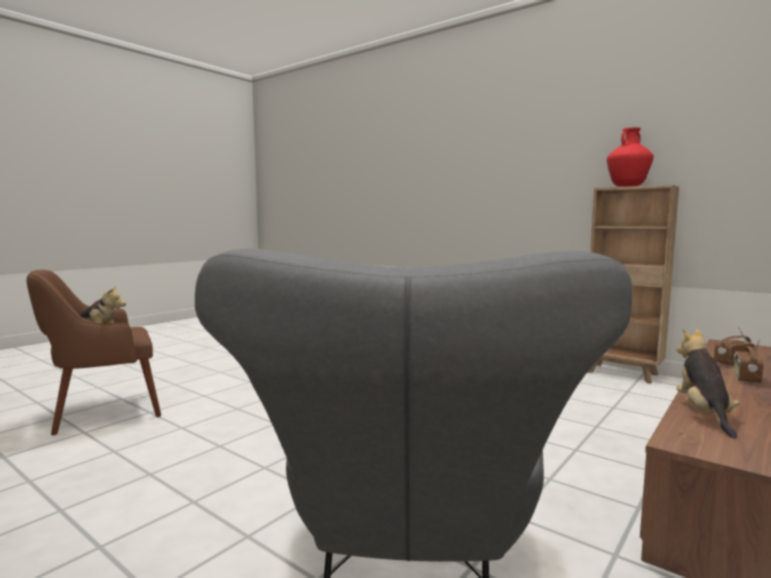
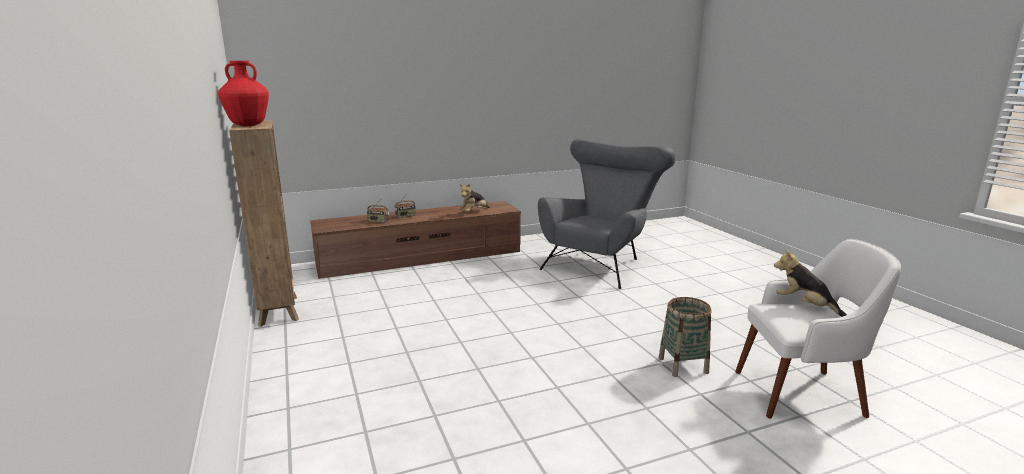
camera: 150 degrees left, 10 degrees up
brown armchair [27,270,161,435] -> white armchair [735,239,901,419]
none -> basket [659,297,711,377]

